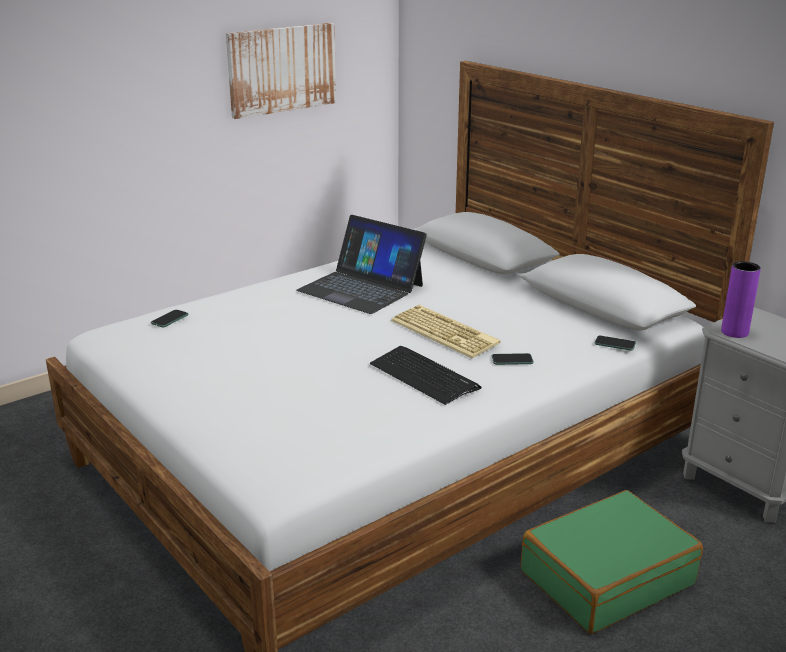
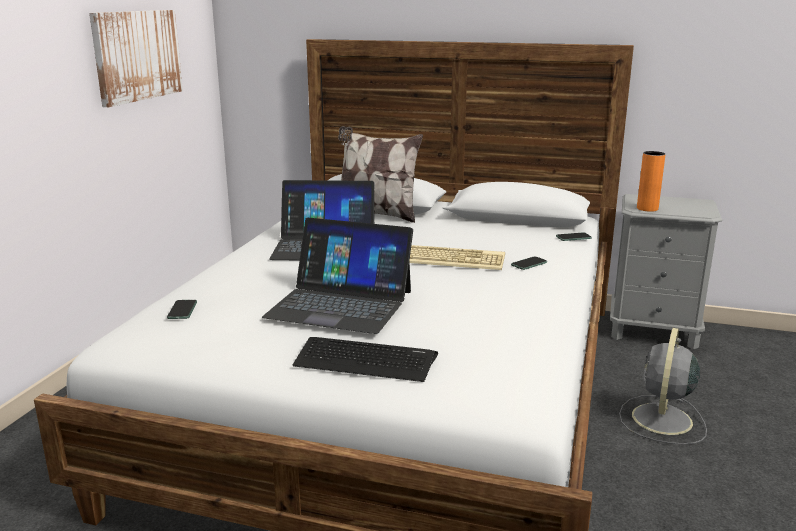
camera: 35 degrees left, 5 degrees down
keyboard [370,346,482,405] -> keyboard moved to [293,337,438,382]
green suitcase [521,490,703,634] -> grey fan [619,328,707,445]
purple vase [721,261,761,338] -> orange vase [637,151,666,212]
none -> laptop [262,218,413,334]
none -> pillow [338,126,423,223]

